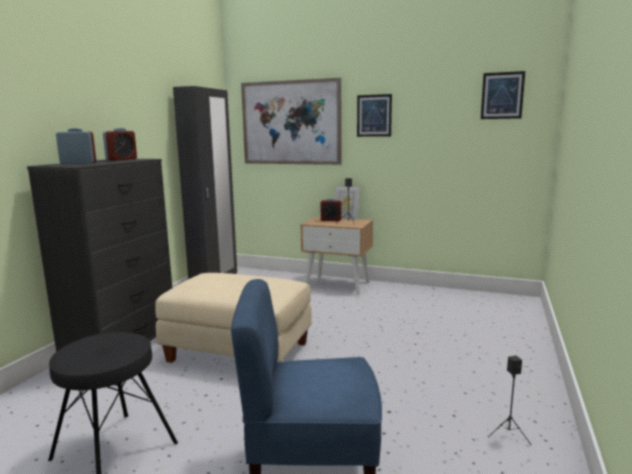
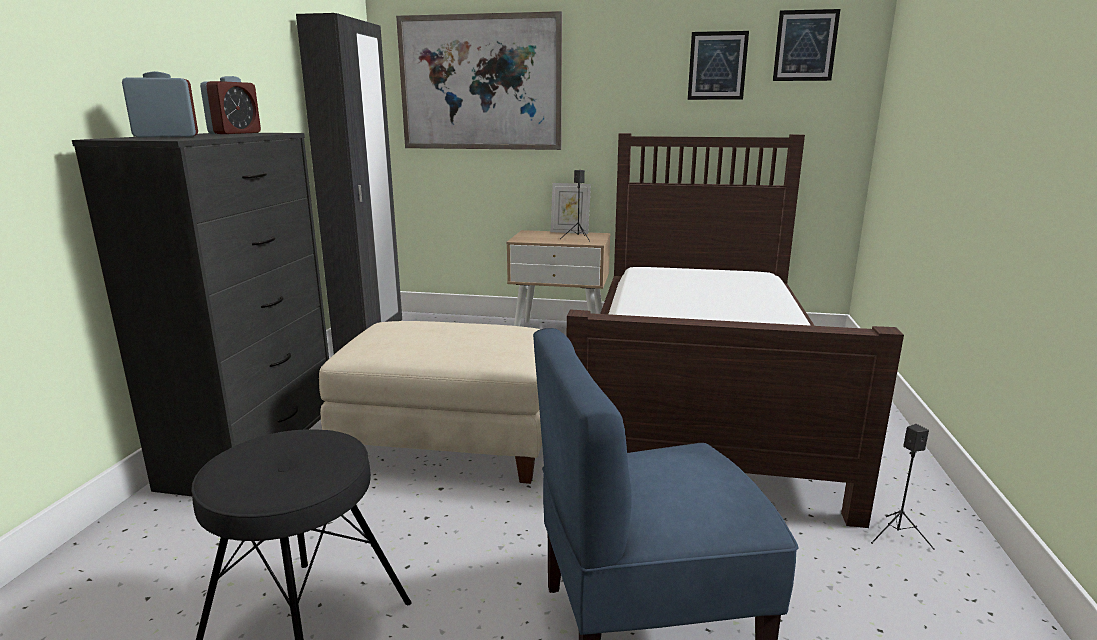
camera: 10 degrees left, 5 degrees up
alarm clock [321,198,341,221] -> none
picture [357,94,392,137] -> picture moved to [688,31,749,100]
none -> brown bed [567,133,904,528]

